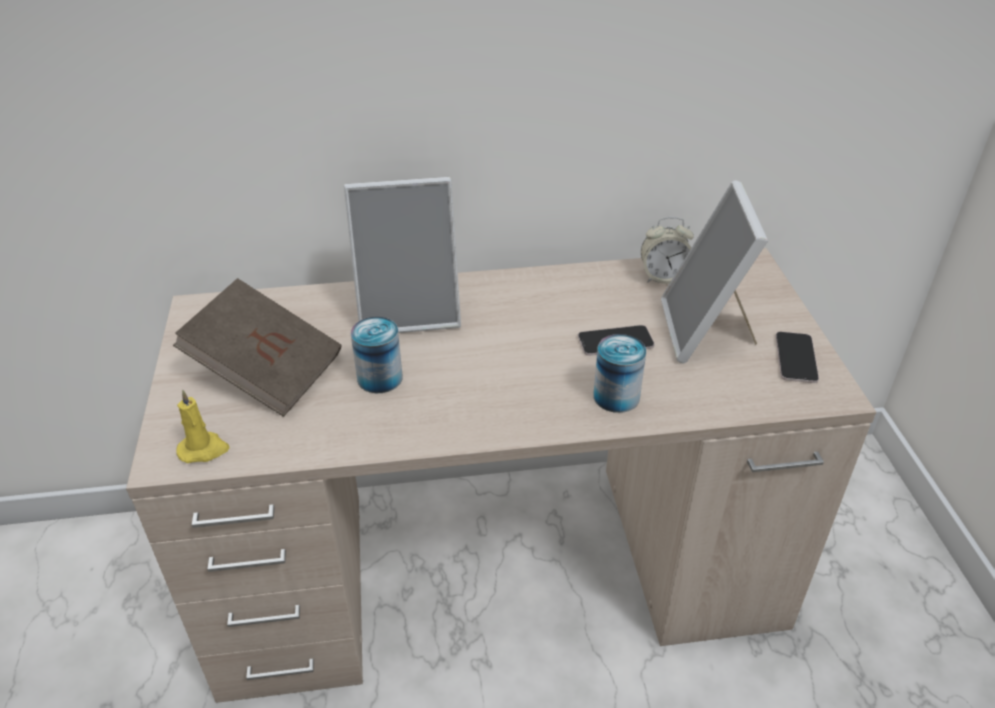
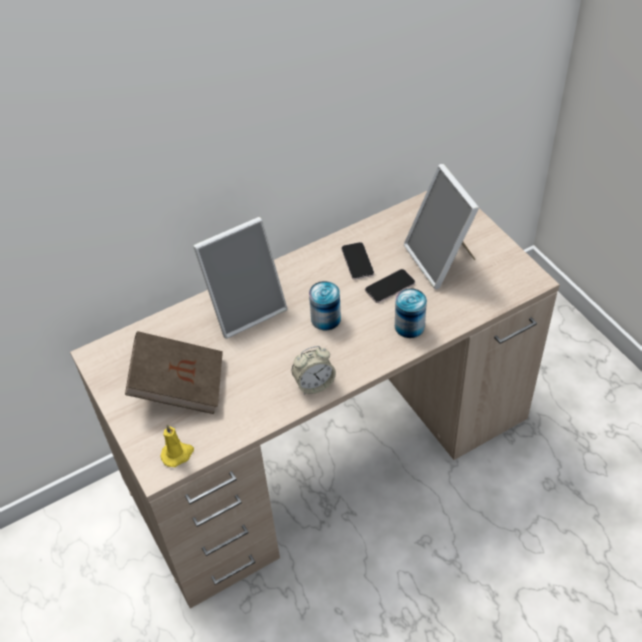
camera: 20 degrees left, 10 degrees up
can [351,317,403,393] -> can moved to [309,281,341,330]
alarm clock [641,217,694,284] -> alarm clock moved to [292,346,336,395]
phone [776,332,819,383] -> phone moved to [341,242,374,280]

